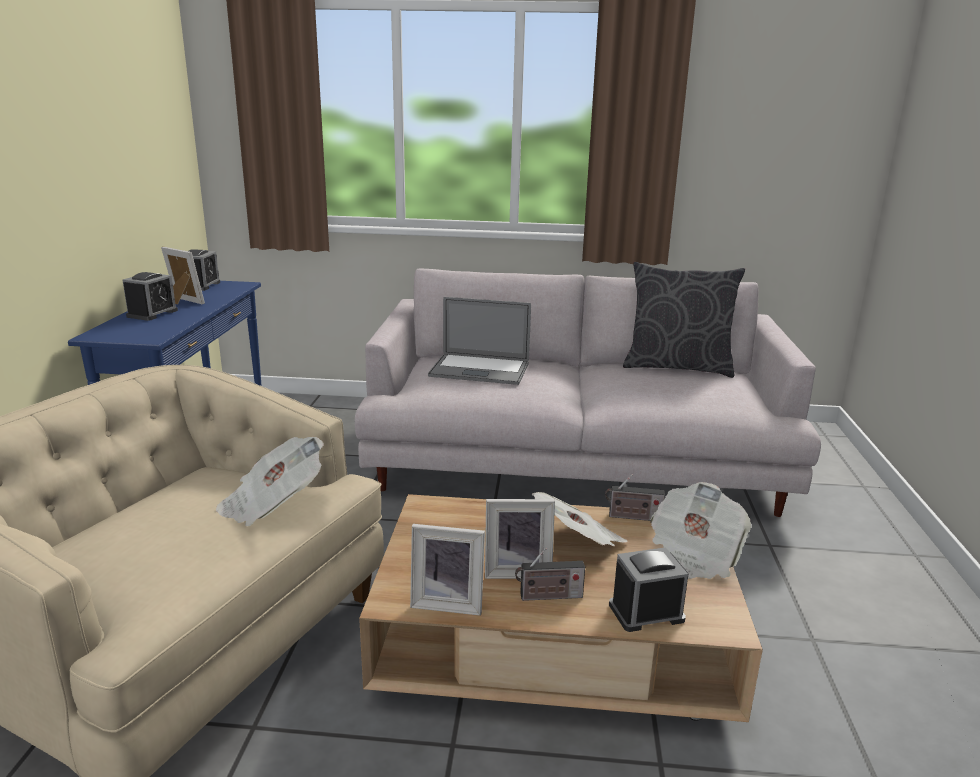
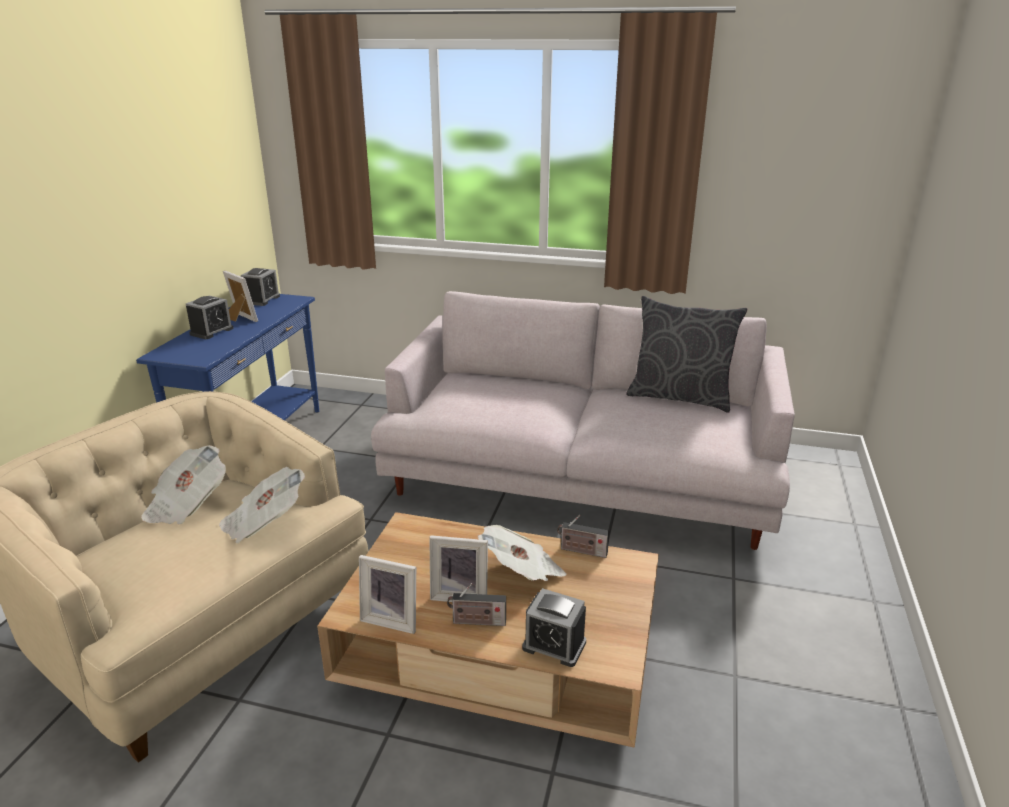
camera: 10 degrees right, 5 degrees up
laptop [428,297,531,385] -> none
alarm clock [609,547,689,632] -> alarm clock turned 150 degrees counterclockwise [522,588,586,667]
newspaper [650,482,751,579] -> newspaper moved to [141,445,226,525]

